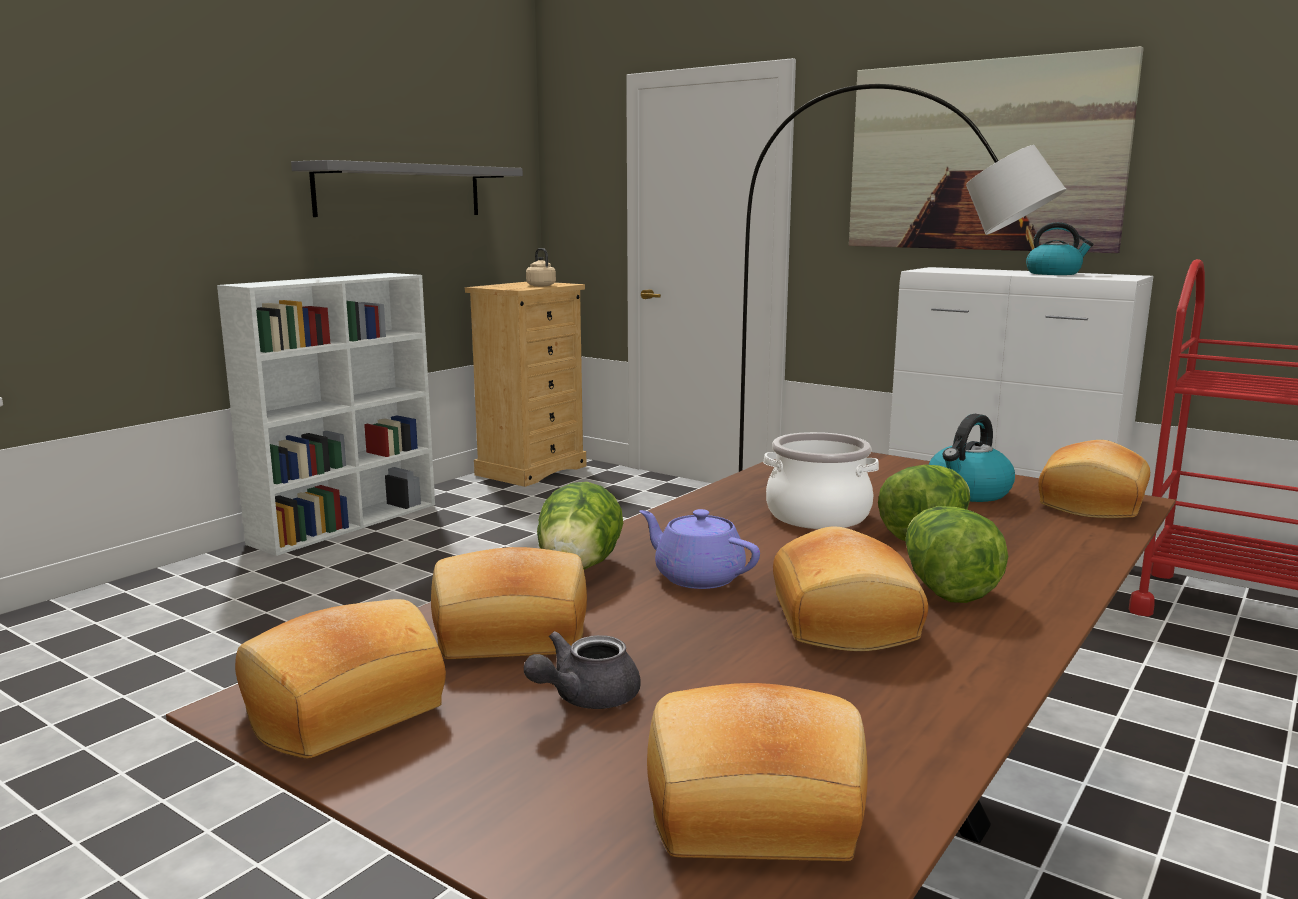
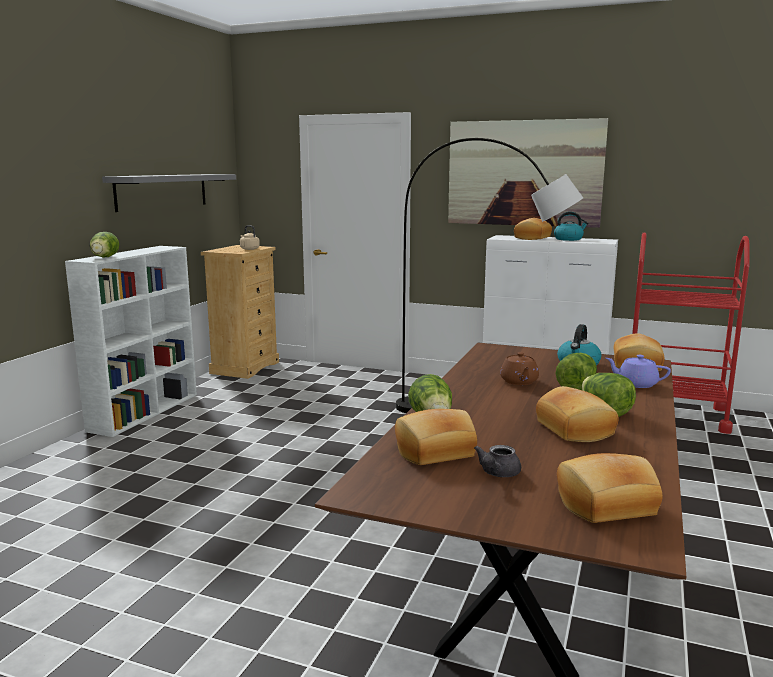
camera: 15 degrees left, 0 degrees up
bread [235,599,446,758] -> bread moved to [514,218,552,240]
purple teapot [639,509,760,589] -> purple teapot moved to [606,355,671,388]
cooking pot [764,432,879,529] -> brown teapot [500,352,539,385]
none -> lettuce [90,232,119,258]

